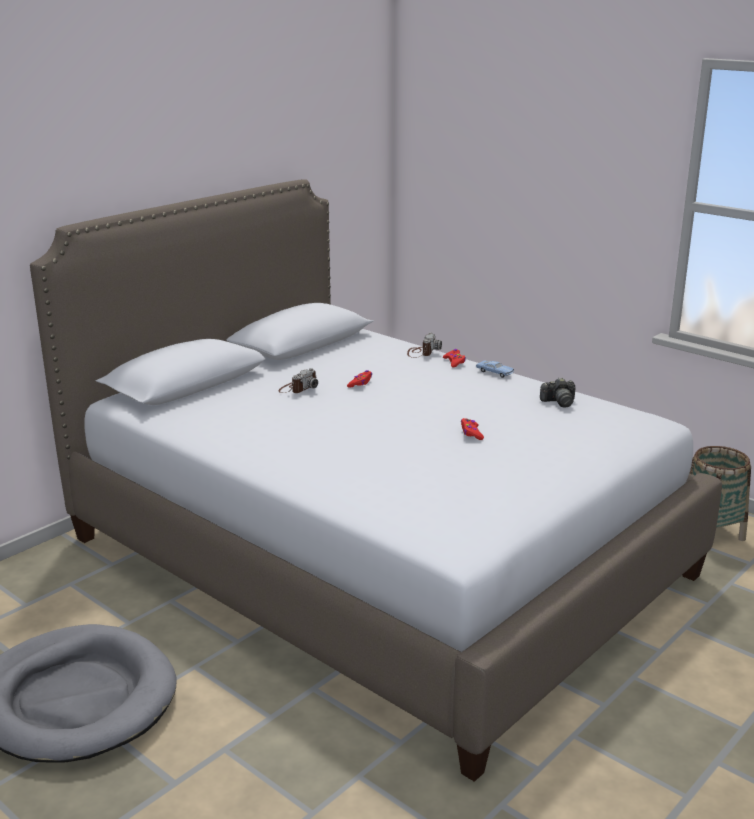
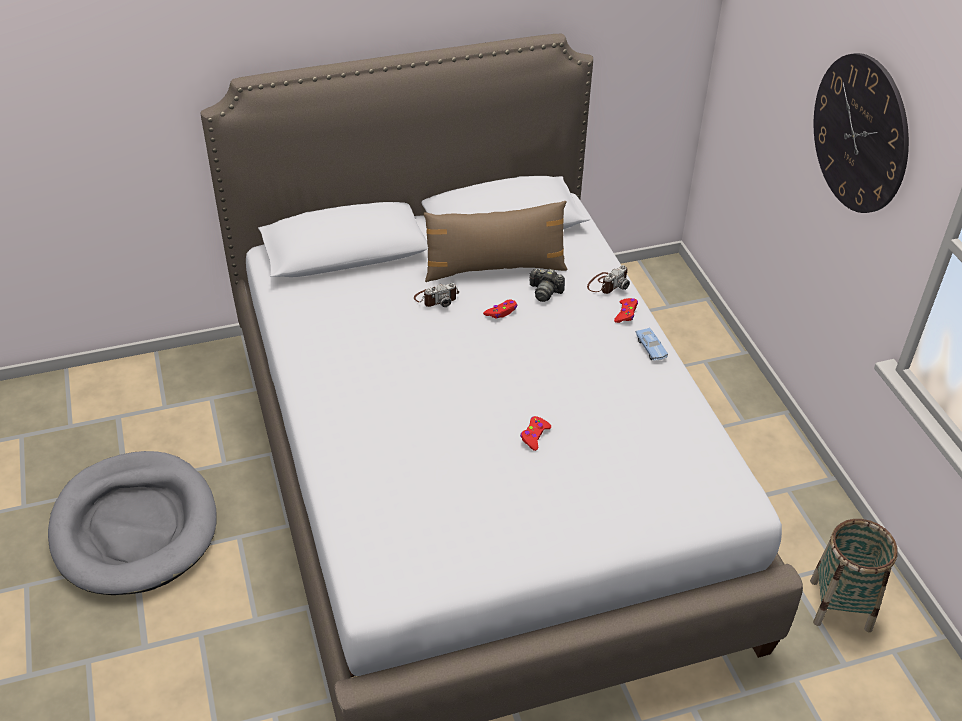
camera: 30 degrees right, 20 degrees up
camera [540,378,576,408] -> camera moved to [529,268,565,302]
none -> brown pillow [423,201,568,282]
none -> wall clock [814,53,909,213]

